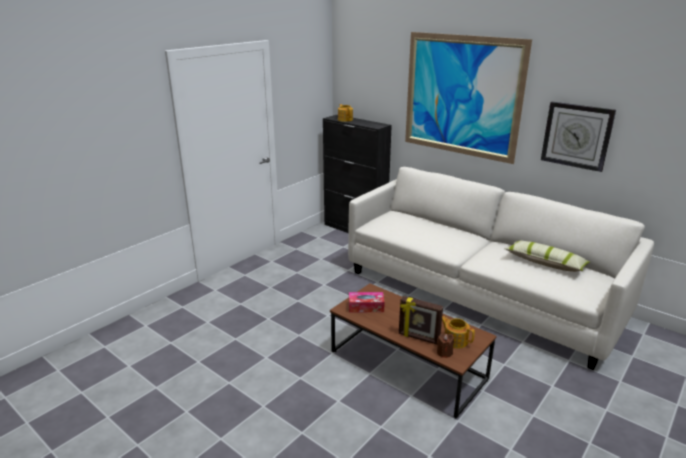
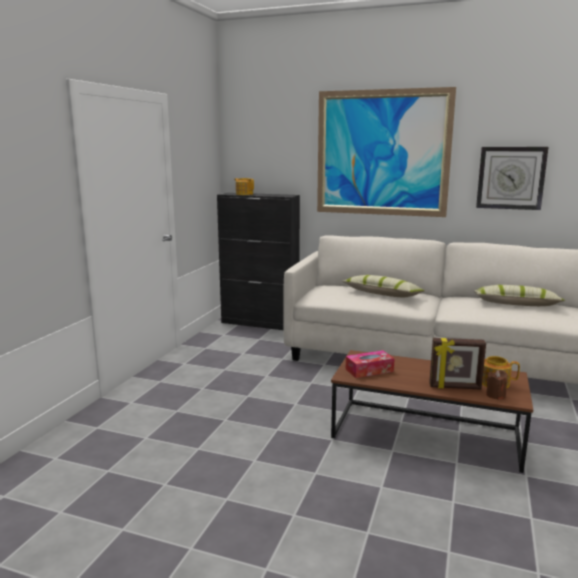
camera: 20 degrees left, 10 degrees down
none -> pillow [342,275,425,297]

